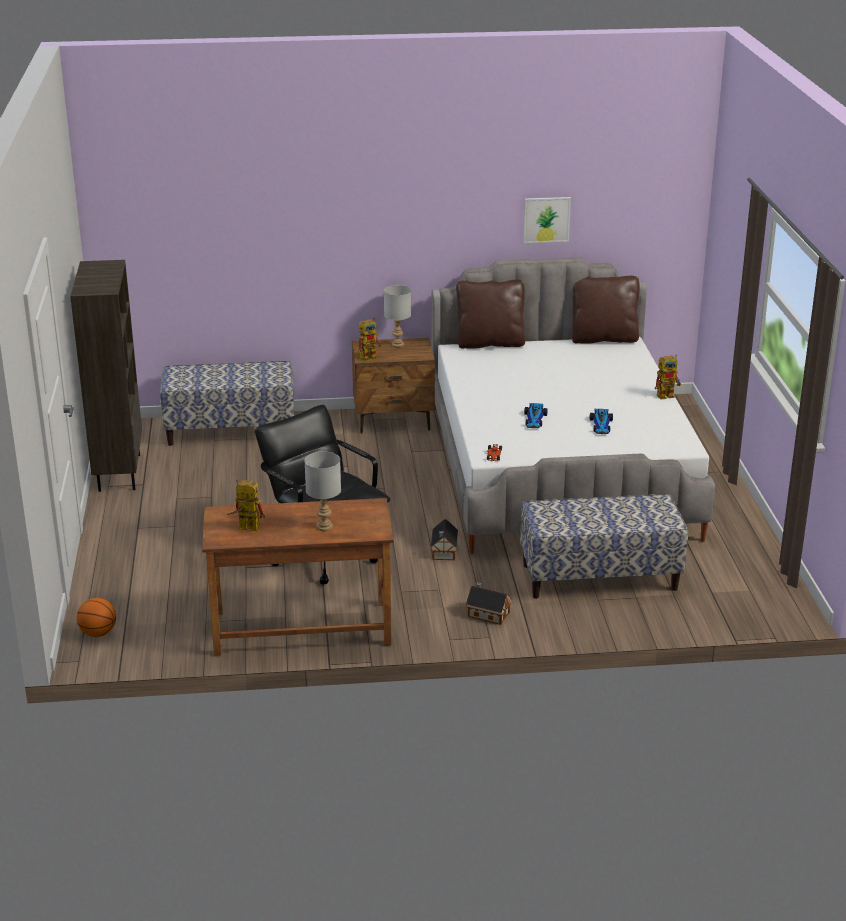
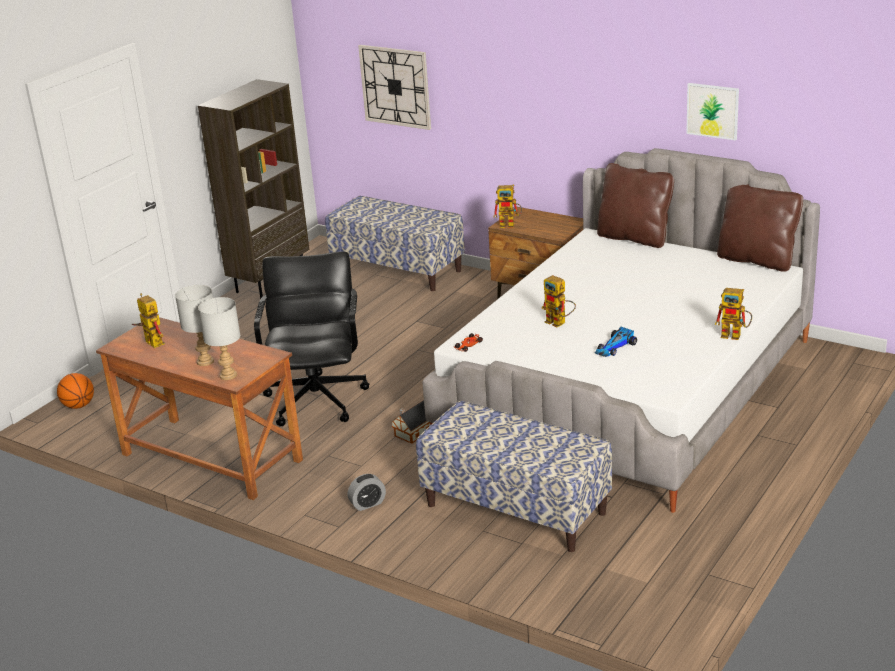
camera: 40 degrees right, 0 degrees up
grey table lamp [384,285,411,347] -> grey table lamp moved to [198,297,240,380]
toy house [466,582,512,625] -> alarm clock [348,474,386,511]
toy car [524,403,548,428] -> toy robot [541,275,576,327]
none -> wall clock [358,45,431,130]

